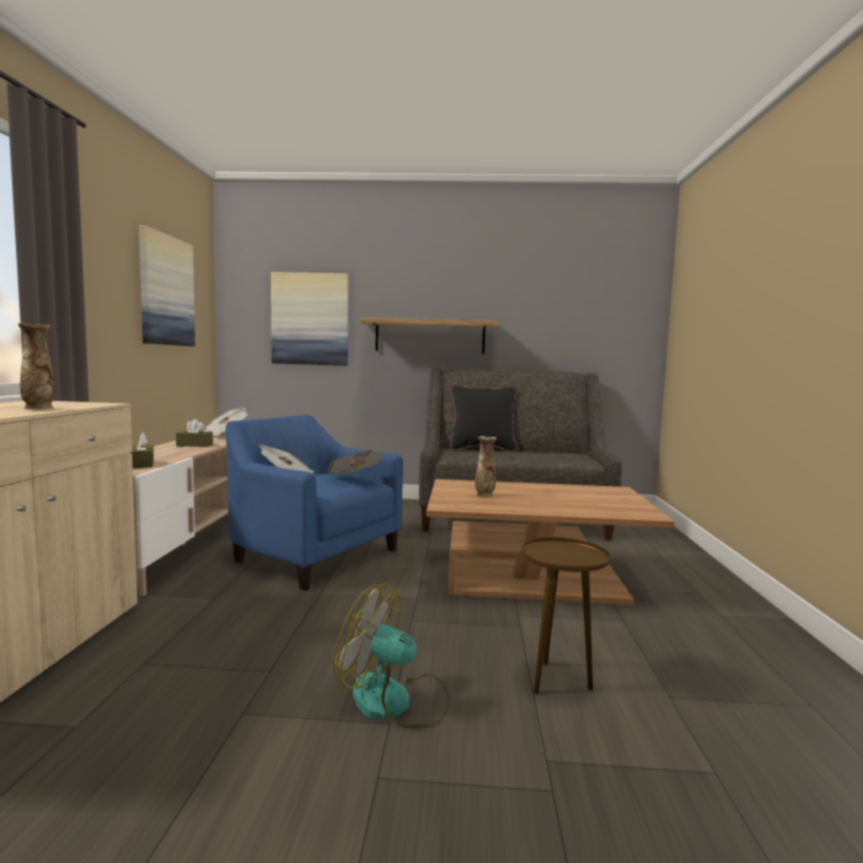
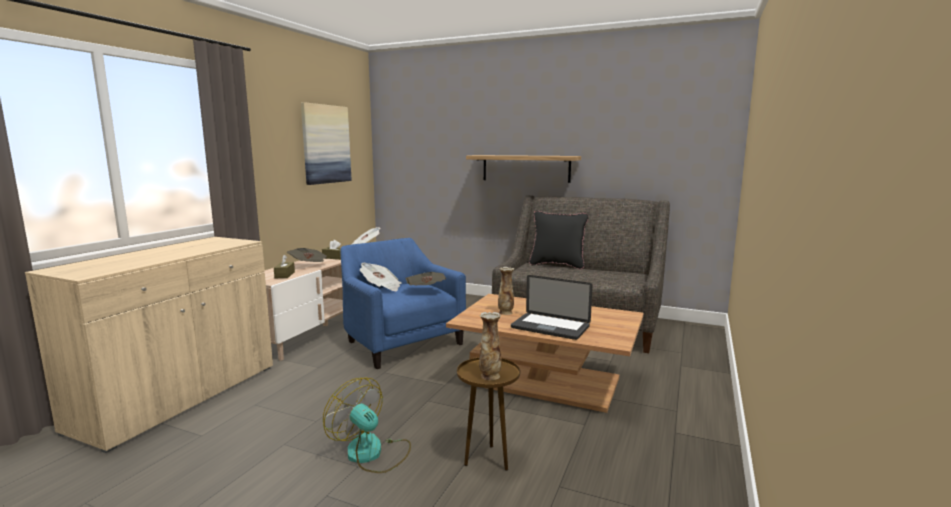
camera: 20 degrees right, 5 degrees up
vase [18,323,56,409] -> vase moved to [479,312,502,380]
picture [271,272,349,366] -> none
none -> newspaper [286,248,327,262]
none -> laptop [511,275,592,340]

